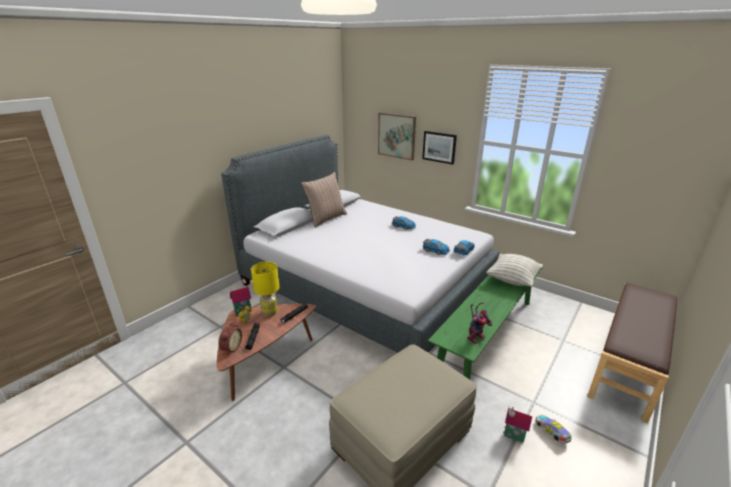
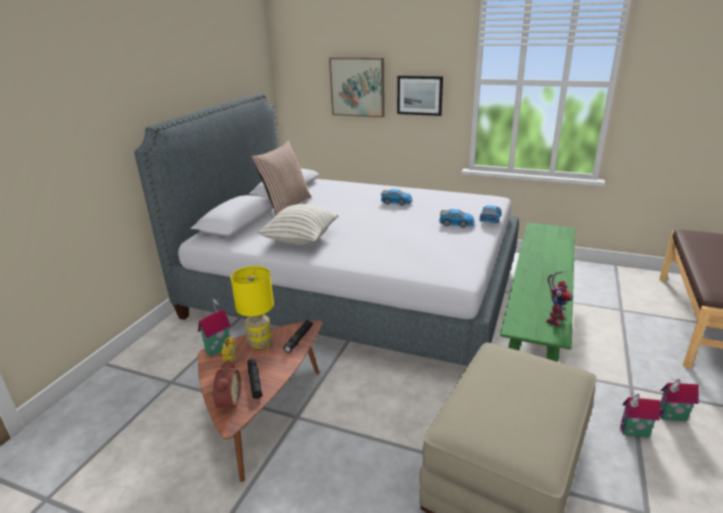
camera: 15 degrees left, 0 degrees up
pillow [486,254,543,287] -> pillow moved to [257,204,339,245]
toy car [535,415,572,444] -> toy house [660,379,699,421]

